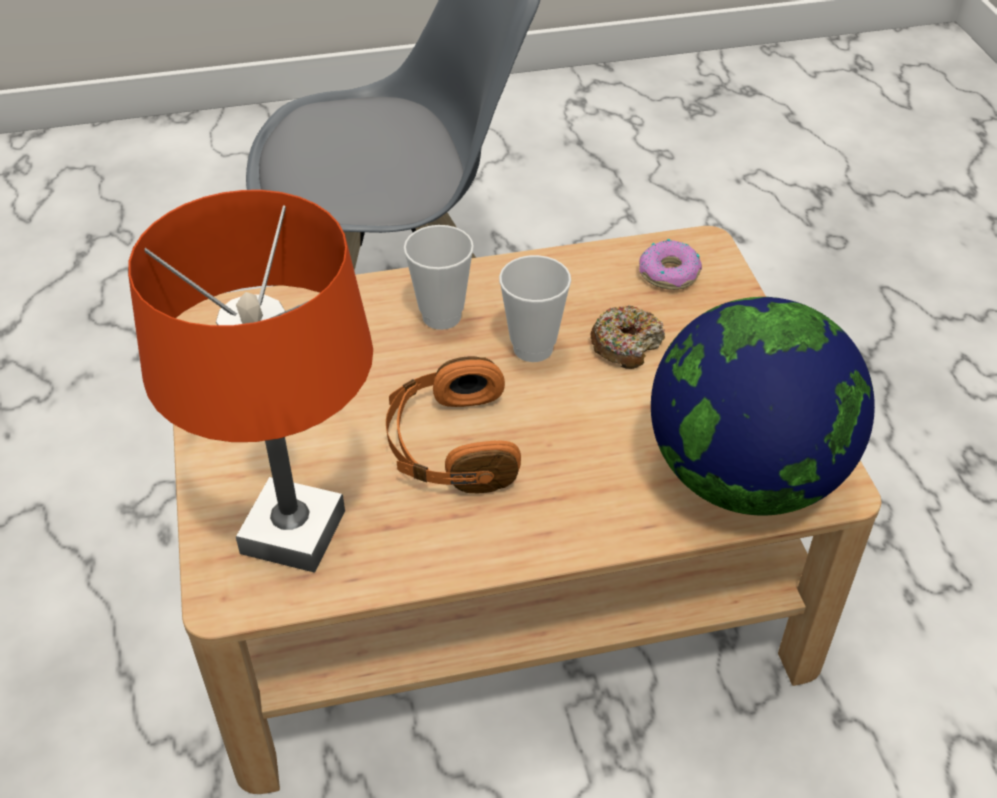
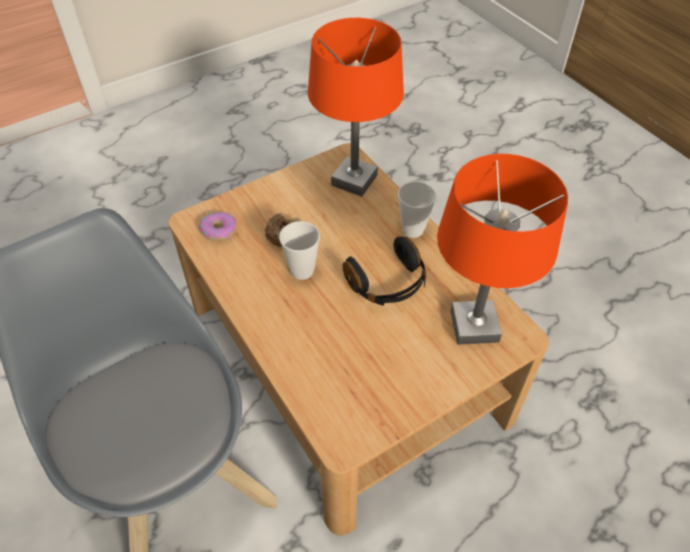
camera: 110 degrees left, 5 degrees up
orange headphones [386,356,521,493] -> black headphones [343,236,426,306]
cup [404,225,474,330] -> cup moved to [398,181,436,238]
globe [651,297,875,515] -> orange table lamp [308,18,404,197]

